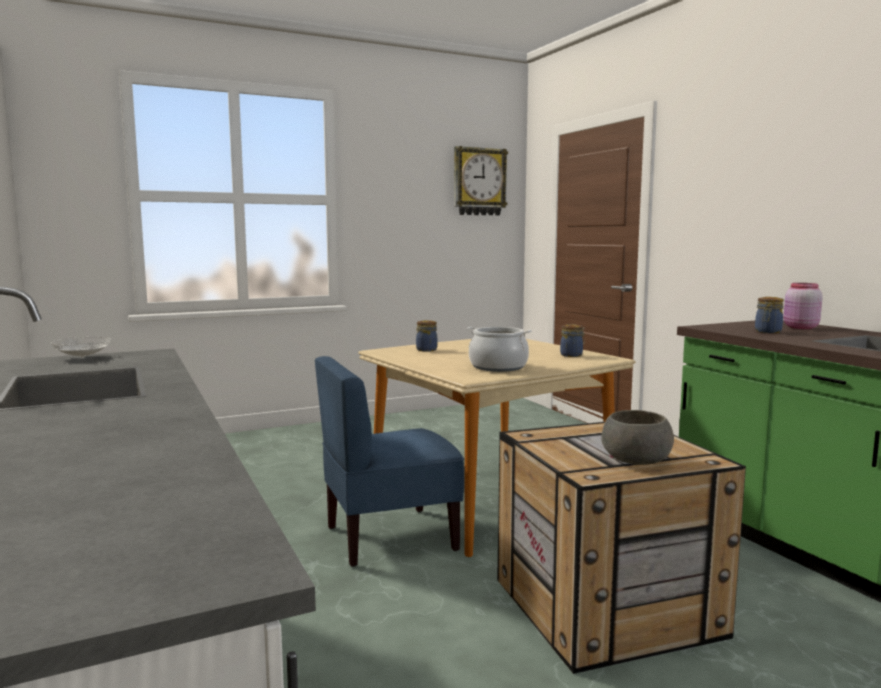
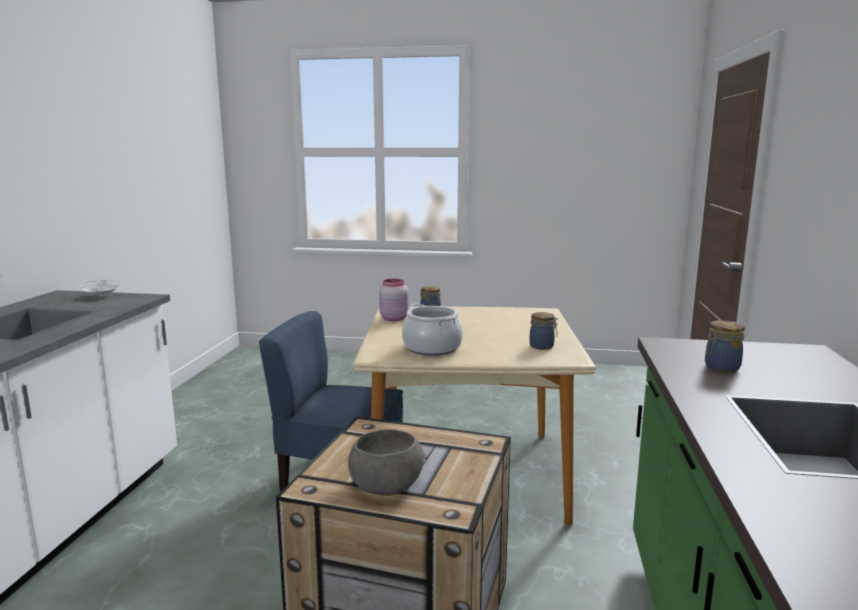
camera: 35 degrees right, 5 degrees up
wall clock [454,146,508,216] -> none
pink jar [783,283,823,329] -> pink jar moved to [379,279,409,321]

